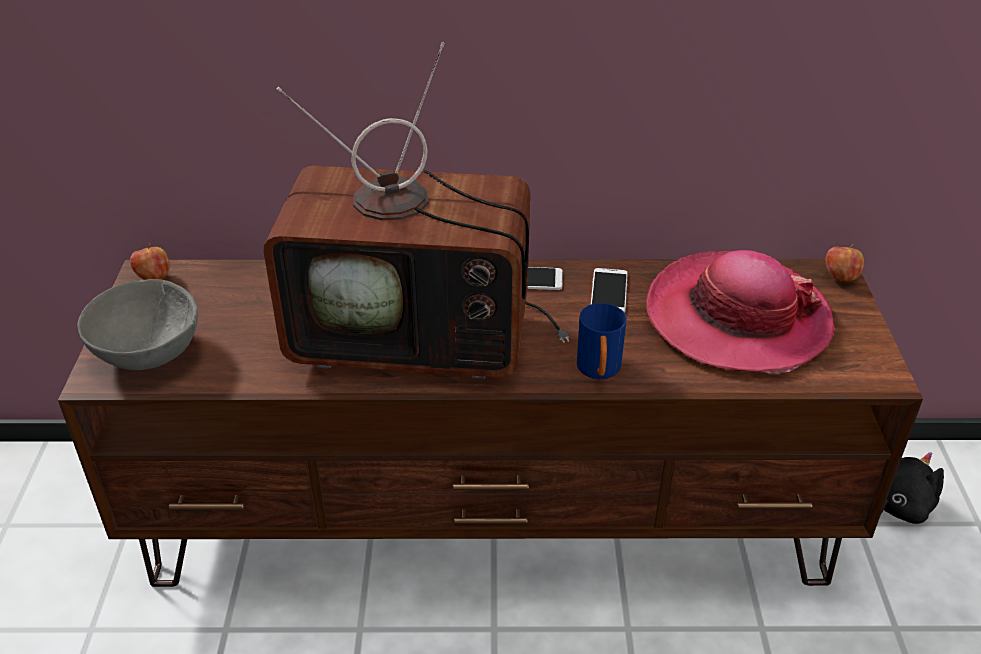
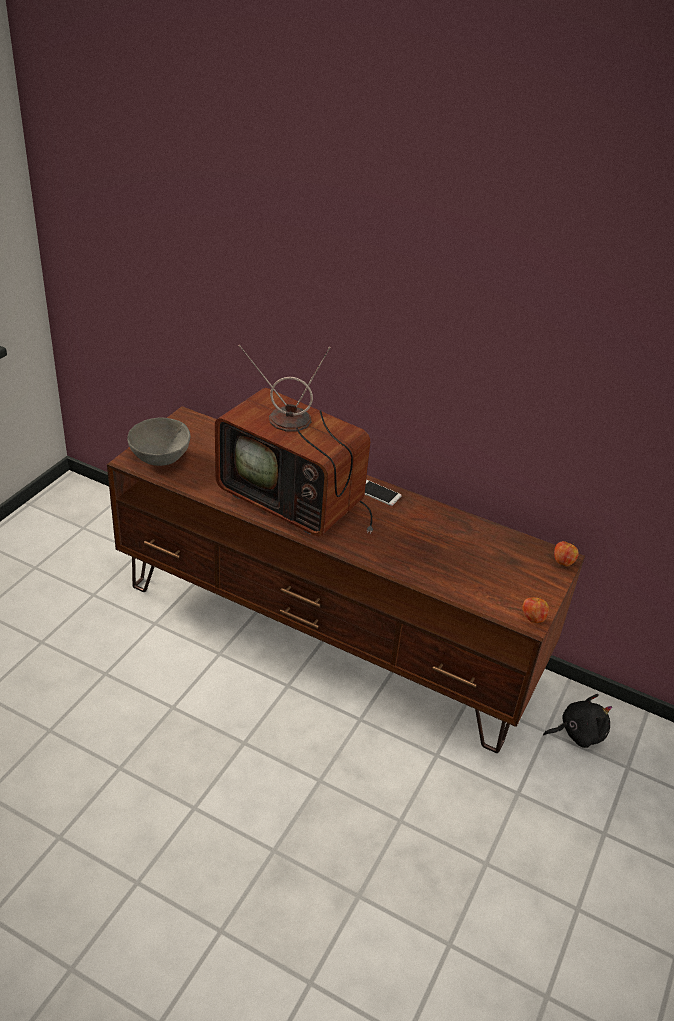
camera: 25 degrees right, 0 degrees up
apple [130,243,170,280] -> apple moved to [523,596,549,623]
blue mug [577,303,627,379] -> none
phone [591,268,628,313] -> none
hat [646,250,835,374] -> none

